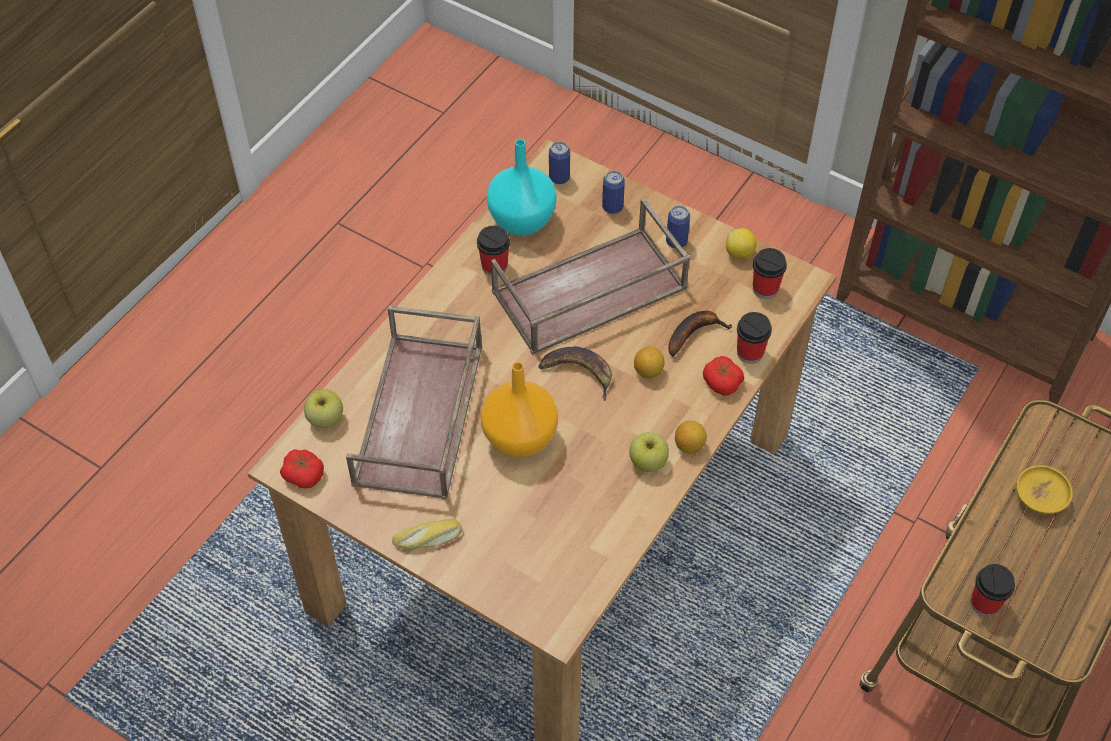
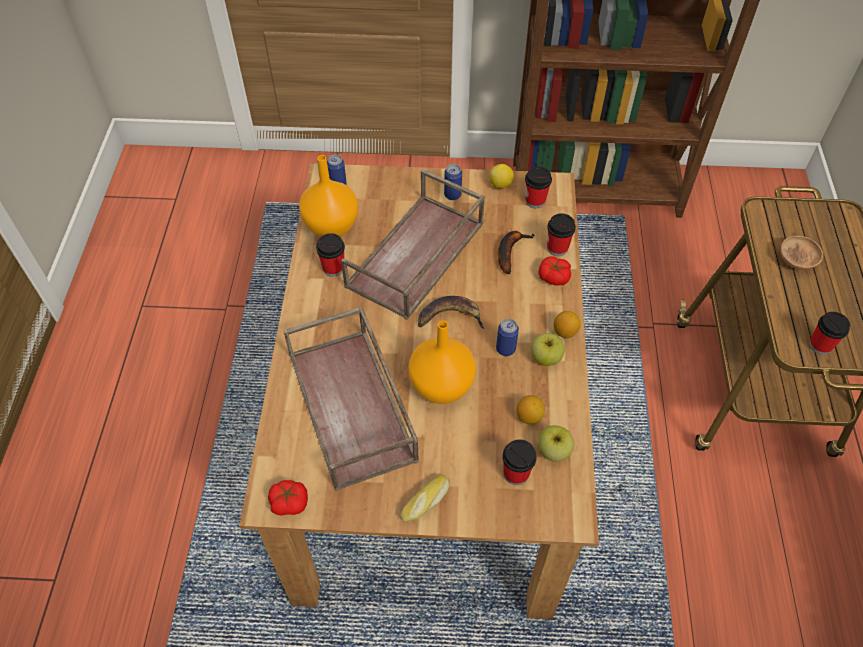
camera: 30 degrees left, 0 degrees up
apple [304,389,343,428] -> apple moved to [538,425,574,462]
turquoise vase [487,139,557,235] -> orange vase [299,155,358,237]
can [602,170,625,214] -> can moved to [496,319,519,356]
lemon [634,347,665,379] -> lemon moved to [517,395,545,424]
yellow bowl [1016,465,1073,514] -> brown bowl [780,236,823,270]
none -> cup [503,439,537,485]

